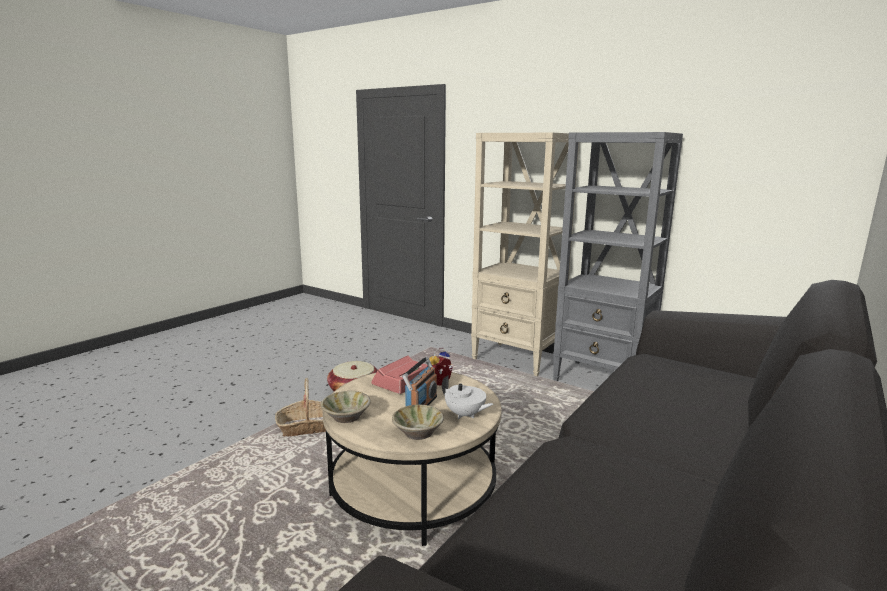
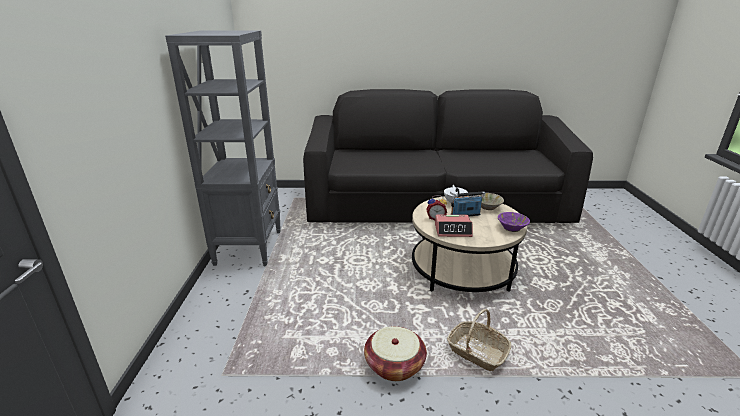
camera: 125 degrees left, 10 degrees up
beige bowl [321,391,371,423] -> purple bowl [498,212,530,232]
beige bookcase [471,133,579,376] -> none

